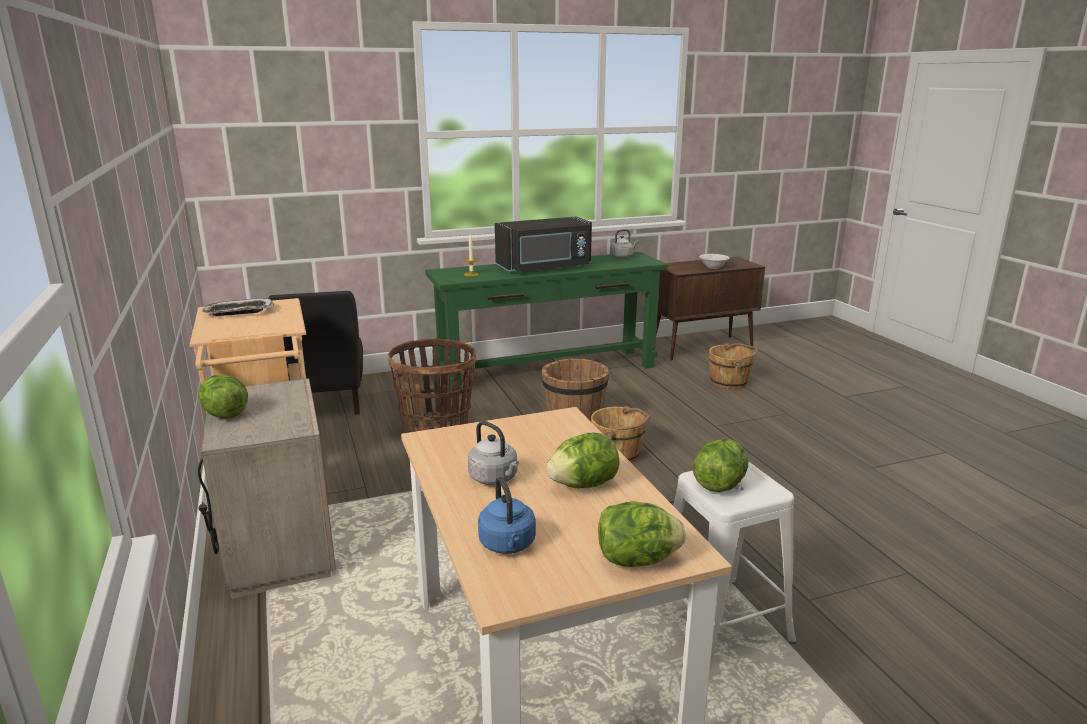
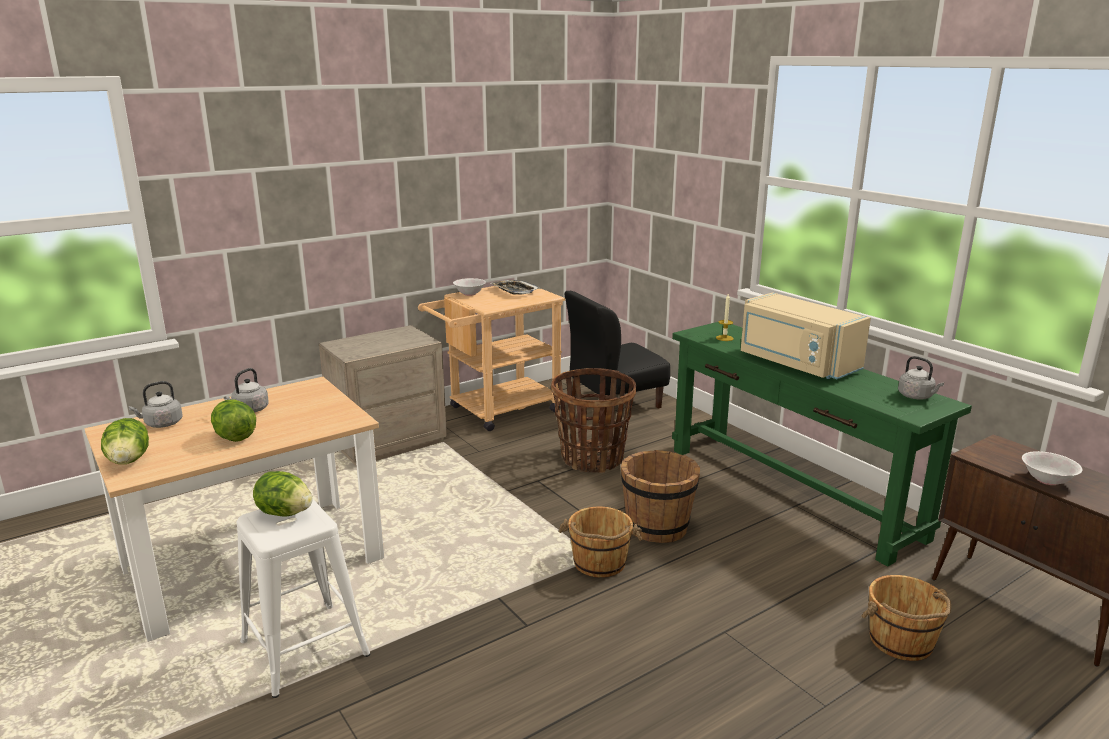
camera: 75 degrees right, 0 degrees up
lettuce [198,374,248,419] -> none
blue kettle [478,476,536,554] -> grey kettle [129,381,183,428]
black microwave [495,217,592,273] -> beige microwave [741,292,871,379]
none -> white bowl [453,278,486,296]

